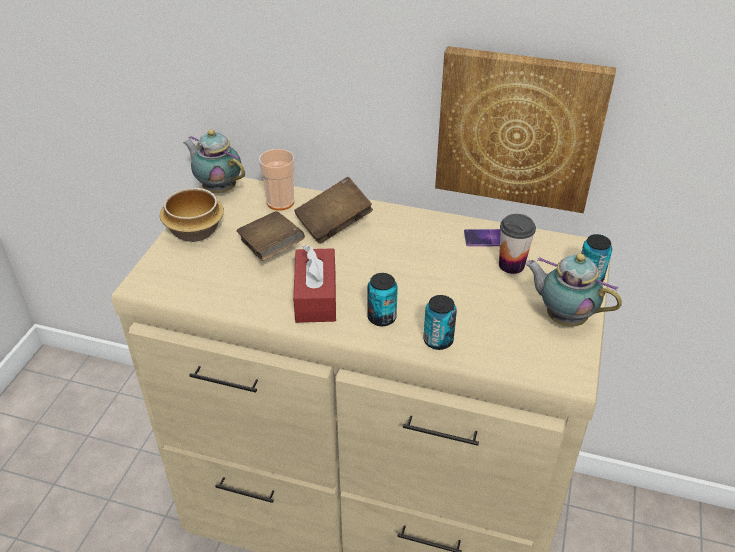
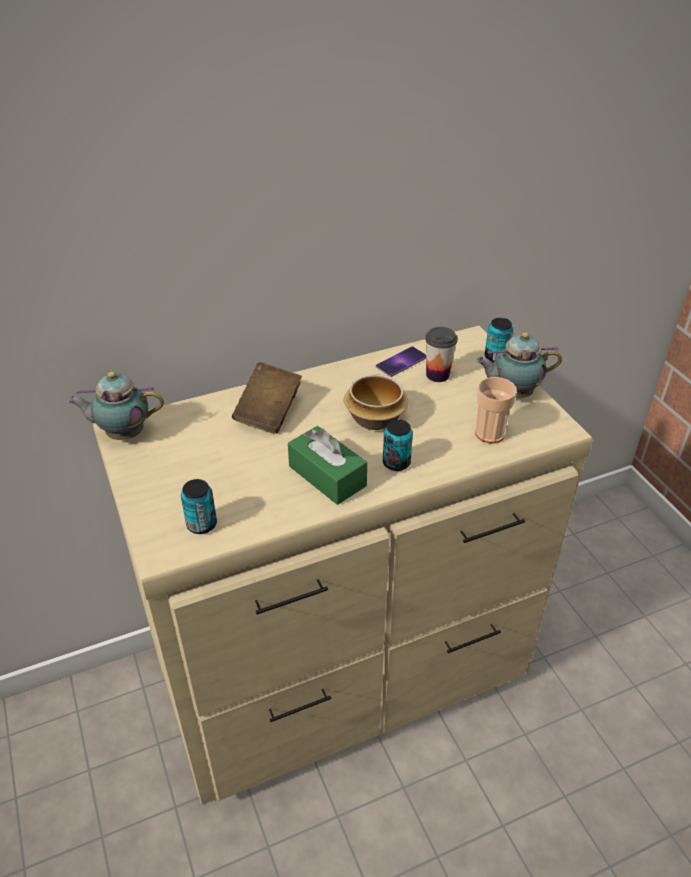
camera: 40 degrees left, 0 degrees up
bowl [160,188,224,242] -> bowl moved to [344,374,408,430]
brown book [236,211,305,261] -> none
cup [259,149,295,211] -> cup moved to [475,377,517,444]
red tissue box [293,245,336,323] -> green tissue box [288,426,367,505]
can [424,295,457,350] -> can moved to [181,479,217,534]
picture [435,46,616,213] -> none

